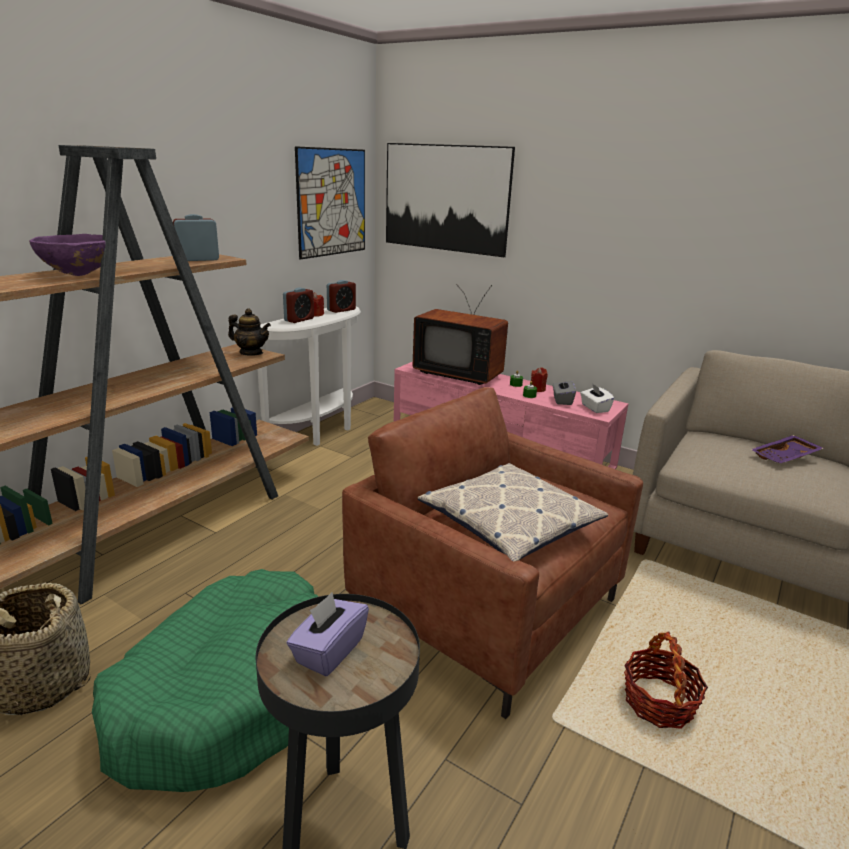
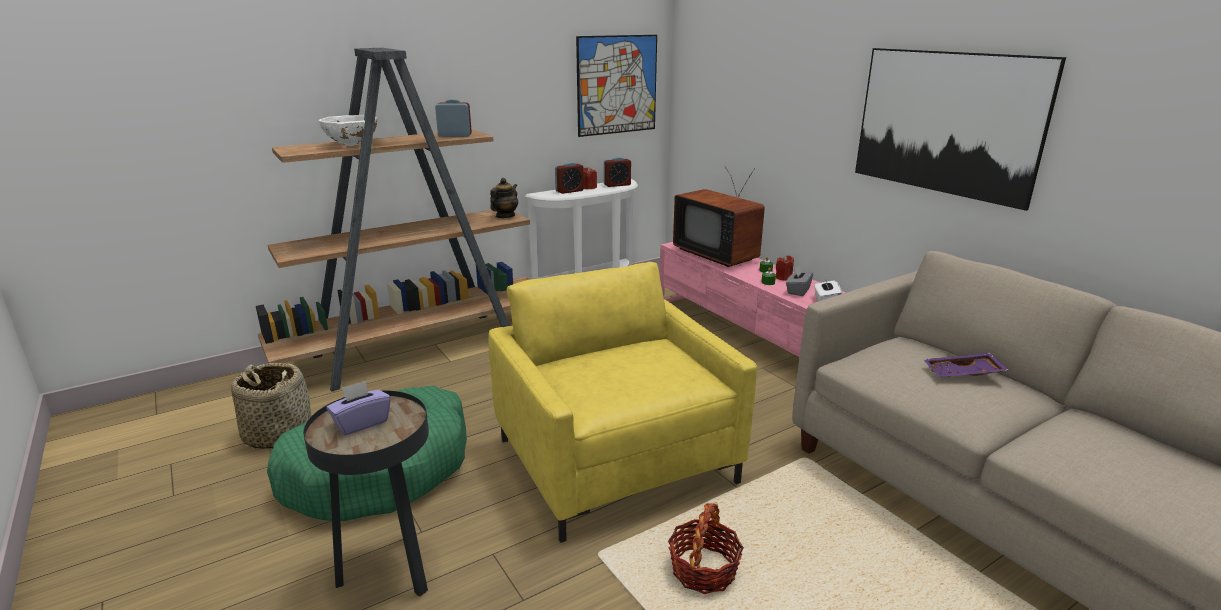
camera: 25 degrees right, 0 degrees up
purple bowl [29,234,106,276] -> white bowl [319,115,378,146]
teapot [228,308,271,356] -> teapot turned 105 degrees counterclockwise [490,178,518,218]
brown armchair [342,387,643,719] -> yellow armchair [488,262,757,543]
picture [386,143,515,257] -> picture moved to [855,48,1066,211]
pillow [418,463,608,561] -> none

